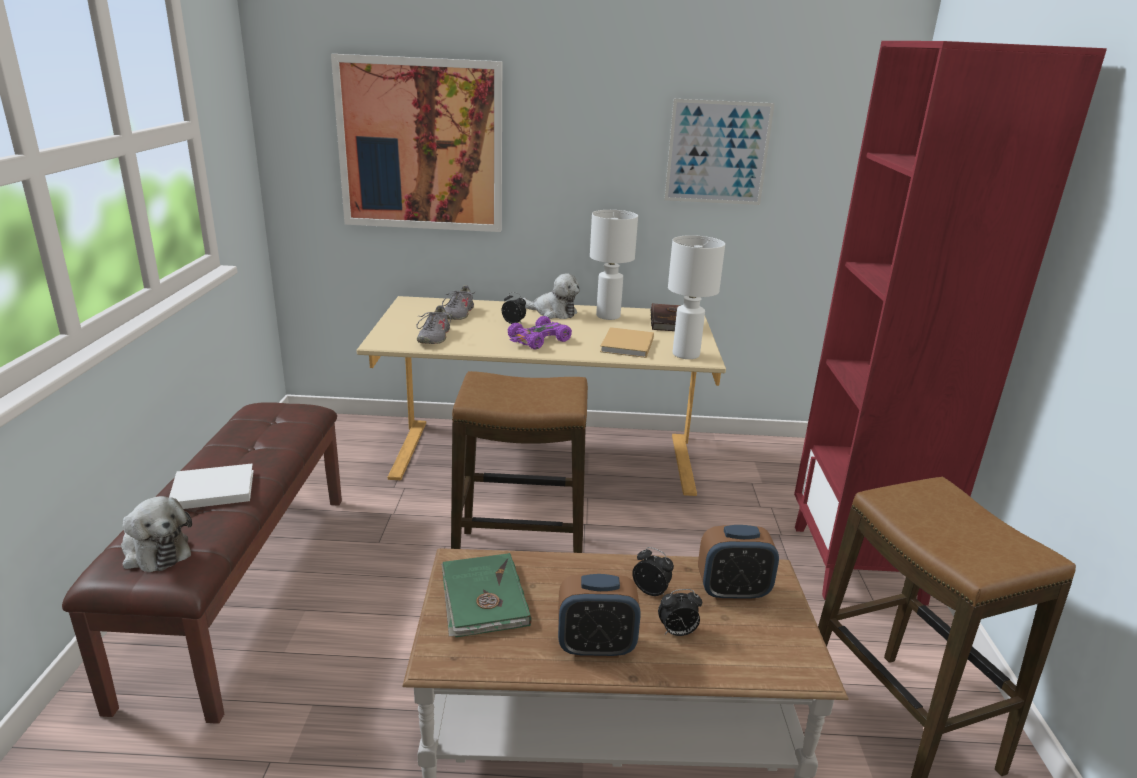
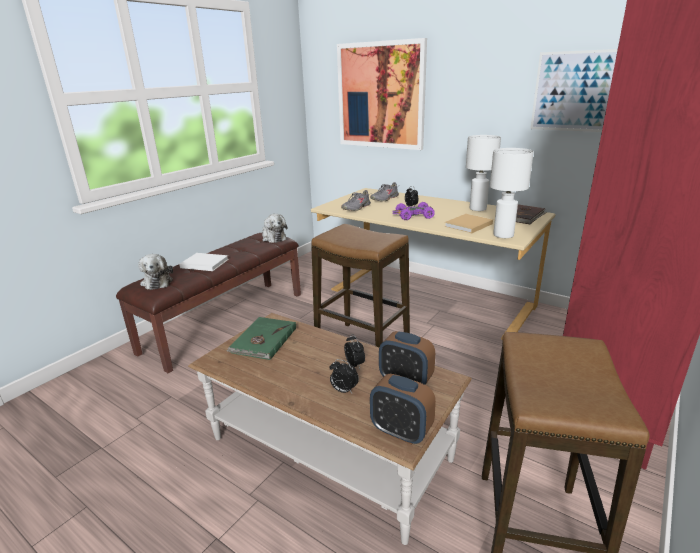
camera: 35 degrees right, 0 degrees up
plush toy [523,273,579,319] -> plush toy moved to [262,214,288,243]
alarm clock [558,574,641,658] -> alarm clock moved to [370,374,436,445]

